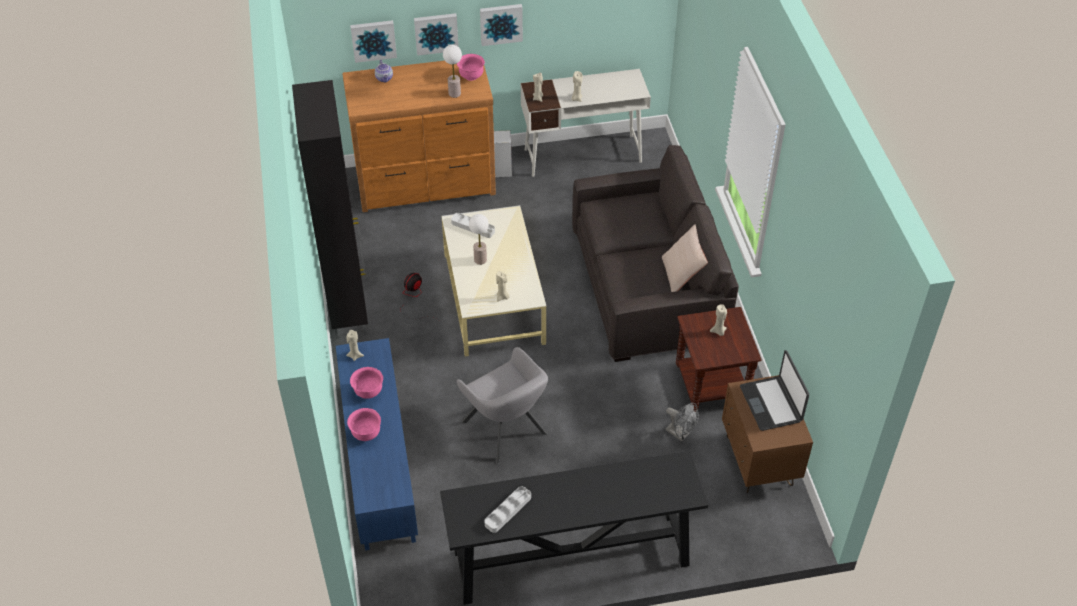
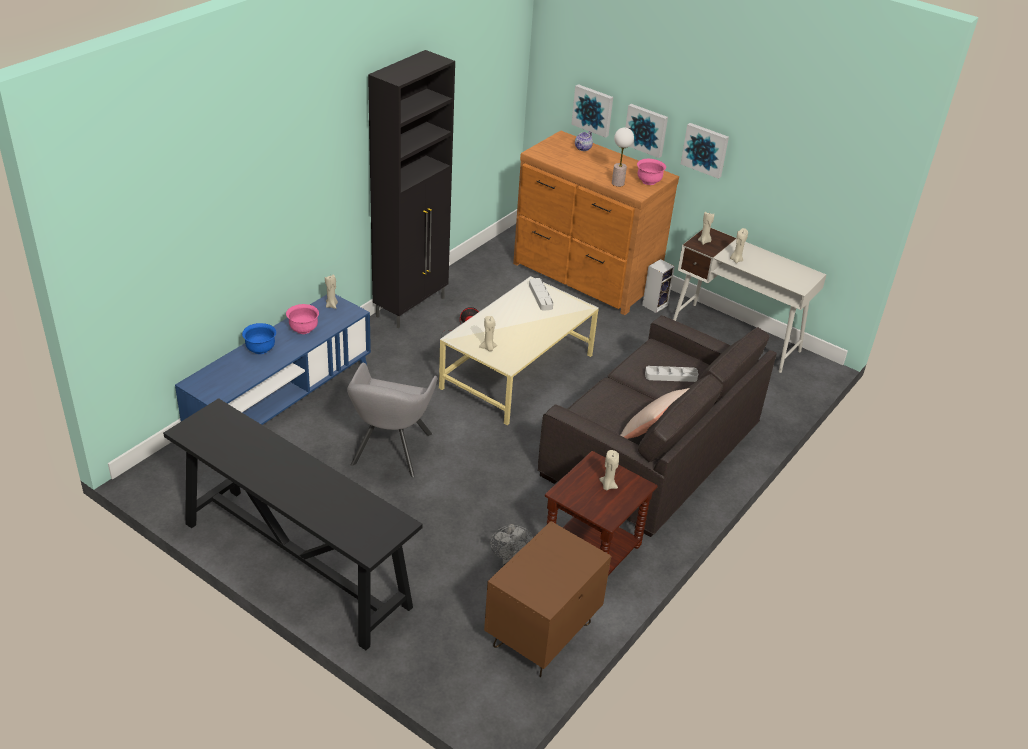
camera: 45 degrees right, 10 degrees down
pink bowl [347,408,381,441] -> blue bowl [242,323,276,354]
table lamp [469,214,489,265] -> none
grey tray [485,486,531,533] -> grey tray moved to [645,366,698,382]
laptop [740,350,809,431] -> none

